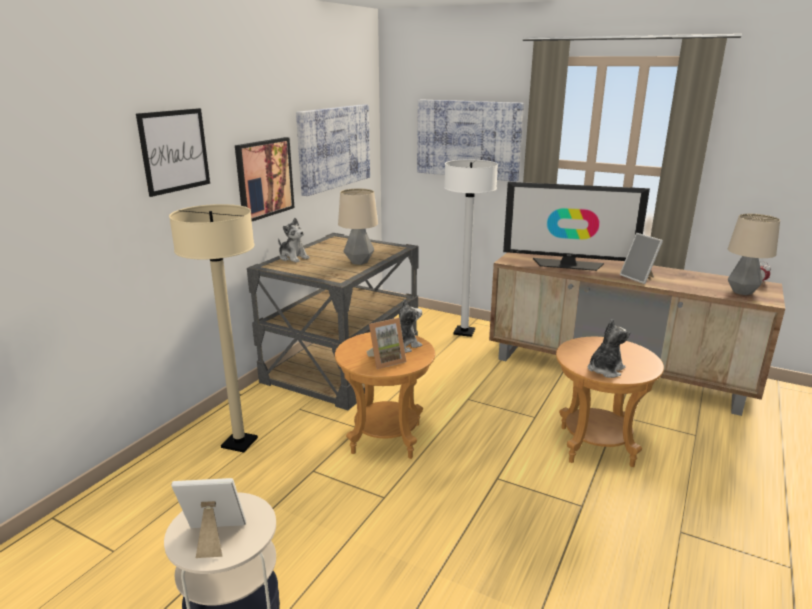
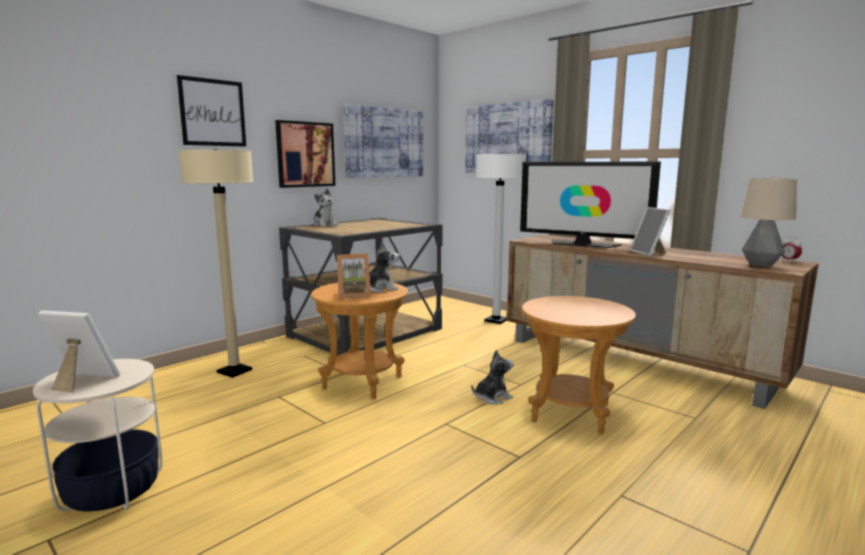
camera: 15 degrees right, 10 degrees down
table lamp [338,188,378,265] -> none
plush toy [588,319,631,378] -> plush toy moved to [471,350,513,405]

